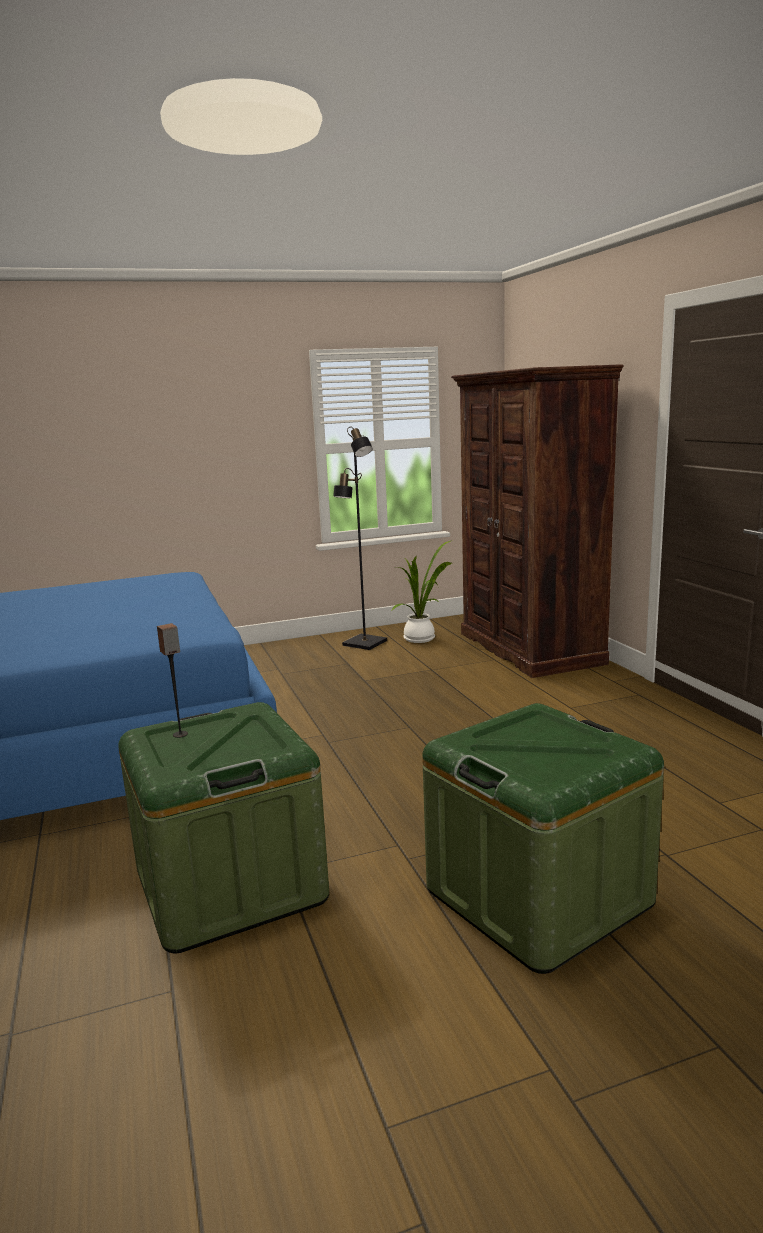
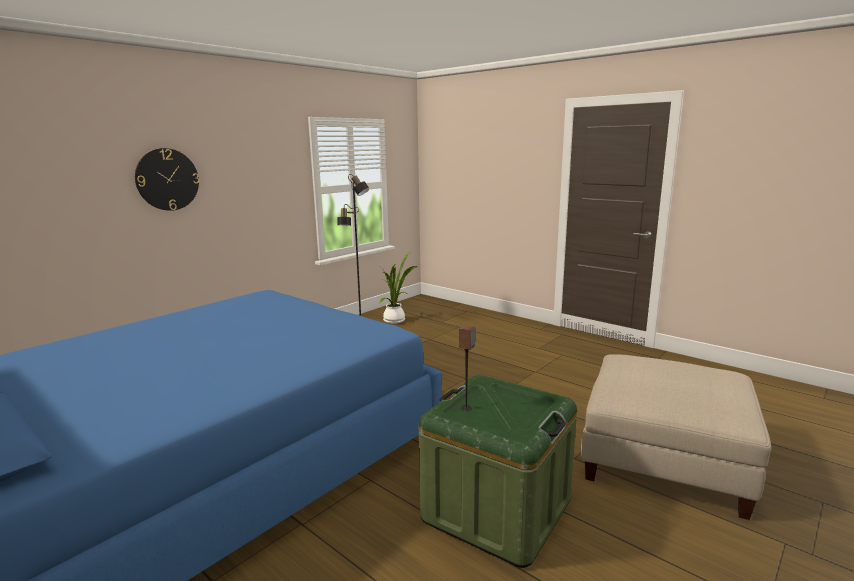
camera: 30 degrees left, 0 degrees up
green storage box [422,703,664,974] -> beige ottoman [581,354,771,520]
brown wardrobe [451,364,624,678] -> none
none -> wall clock [135,148,199,211]

